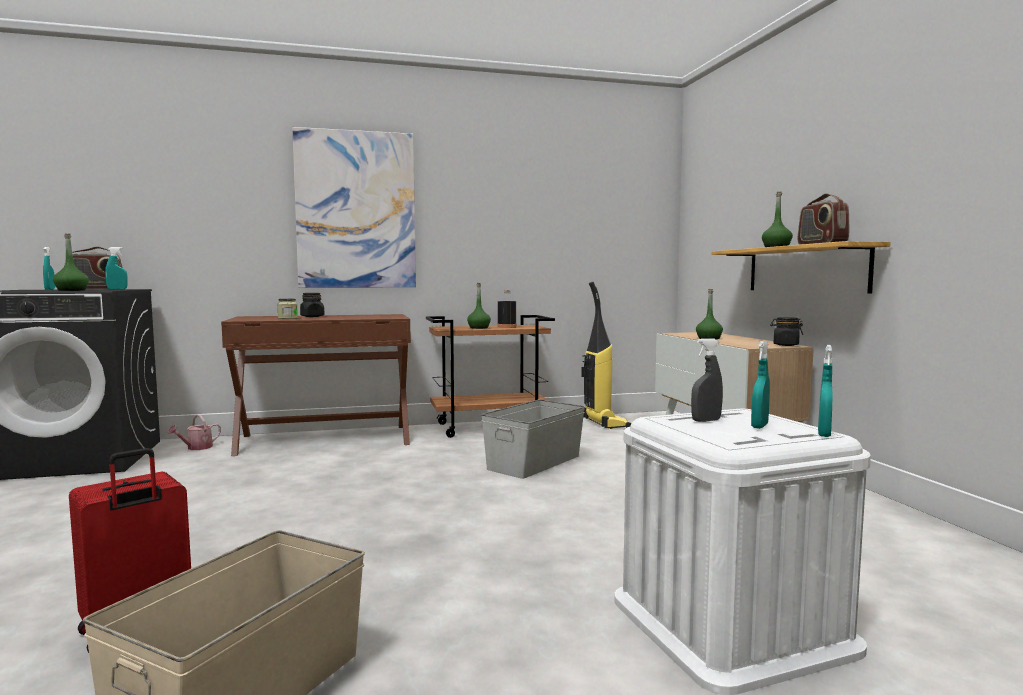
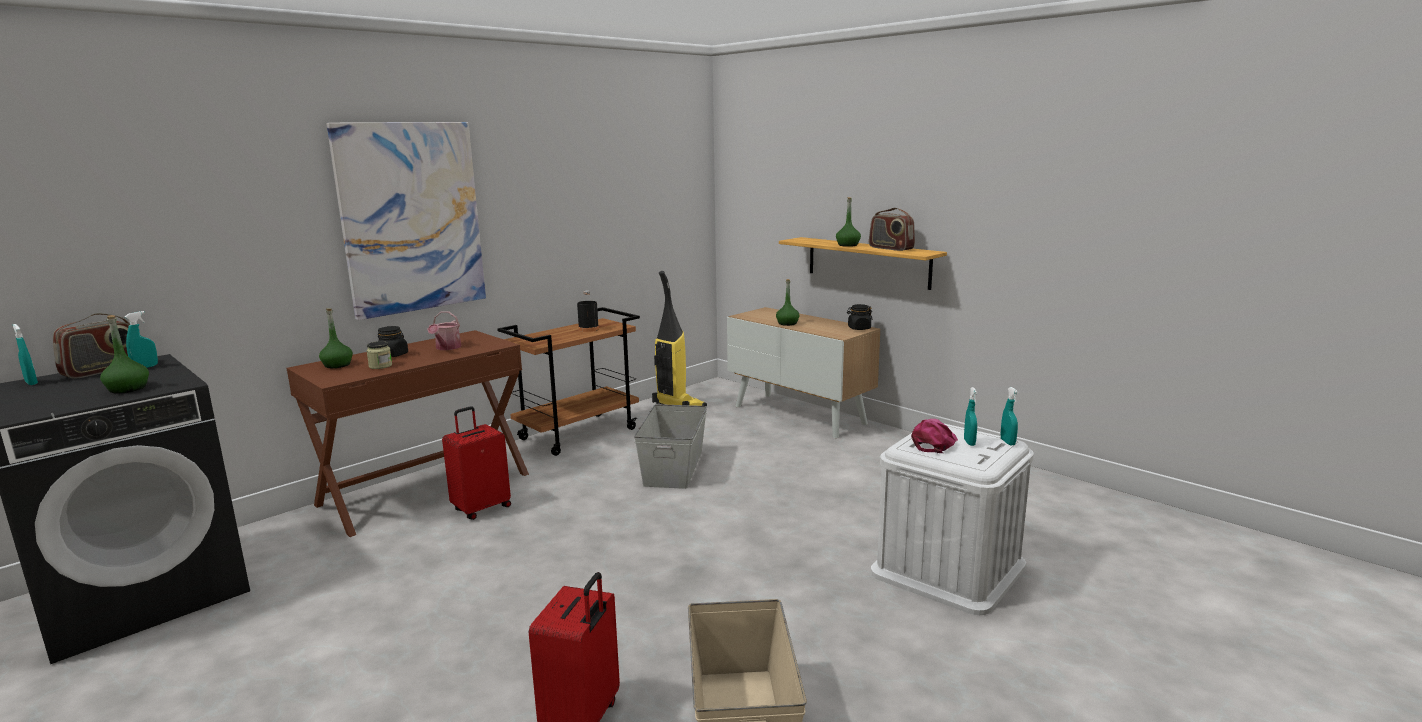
camera: 30 degrees left, 10 degrees up
watering can [167,414,221,450] -> watering can moved to [427,312,461,350]
green bottle [467,283,491,329] -> green bottle moved to [319,308,353,368]
grey spray bottle [691,338,723,422] -> pink cap [911,419,958,453]
none -> red suitcase [442,406,511,520]

